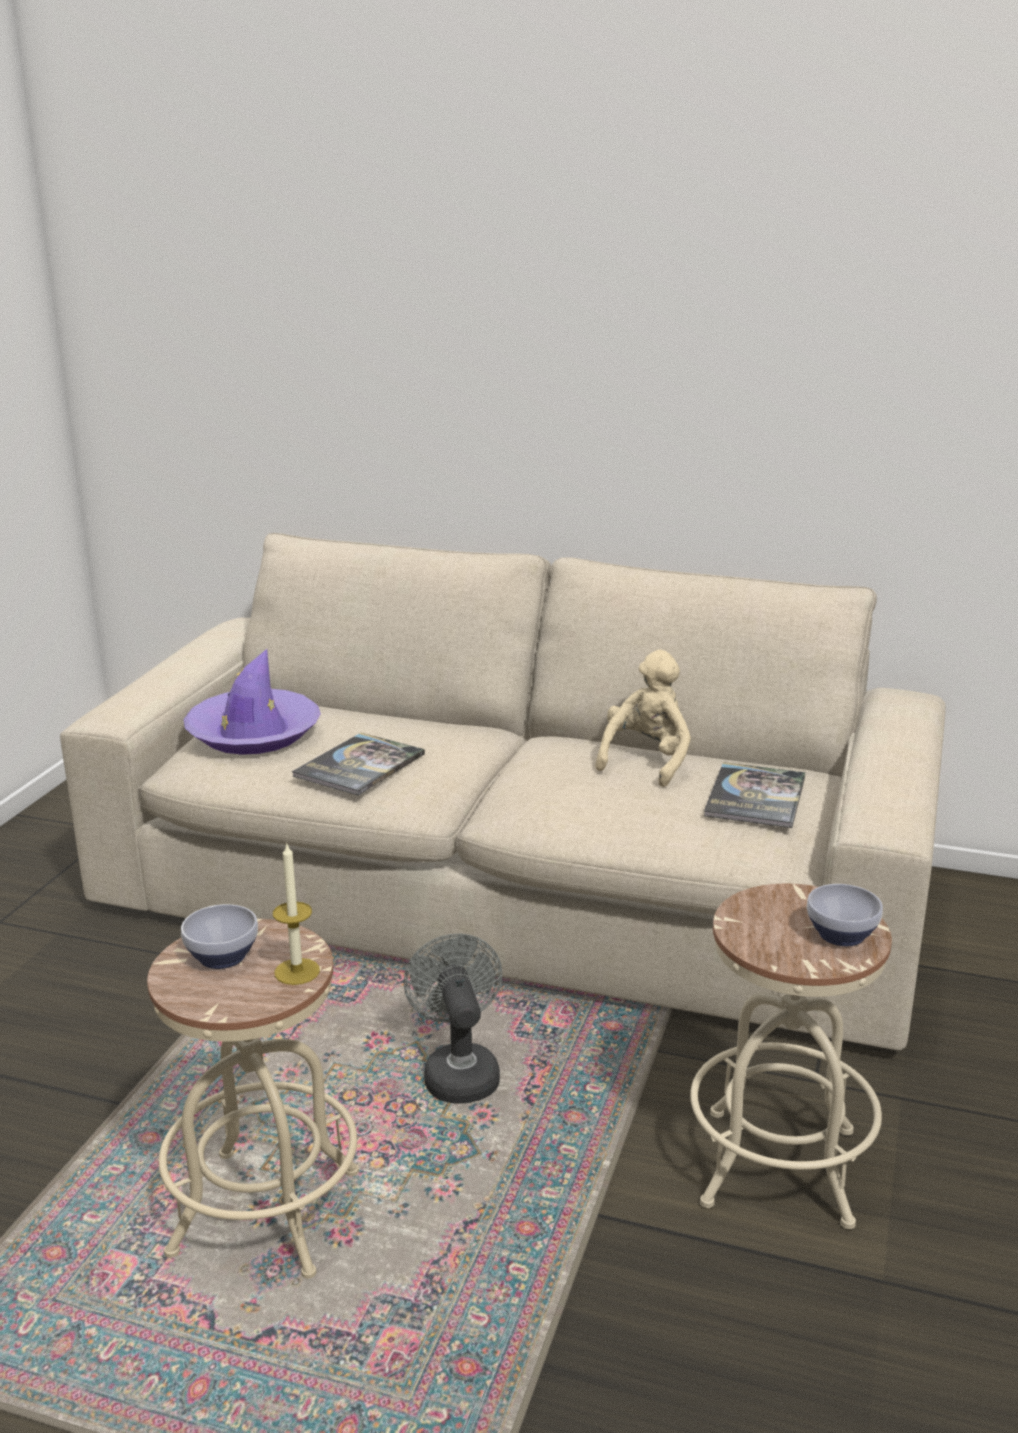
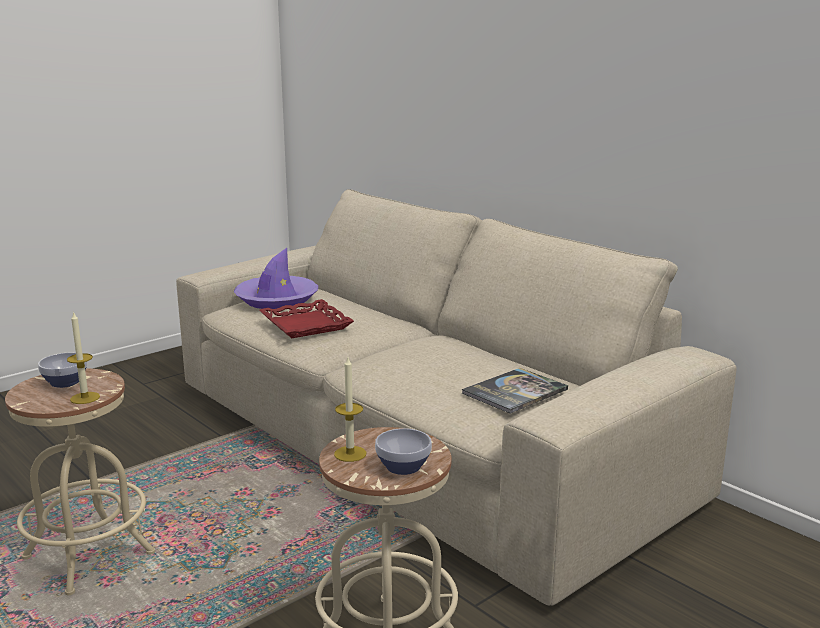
camera: 30 degrees right, 5 degrees down
book [292,733,425,795] -> red tray [259,299,354,338]
grey fan [404,934,502,1104] -> none
beige plush toy [595,650,691,787] -> none
none -> candle [334,357,366,462]

